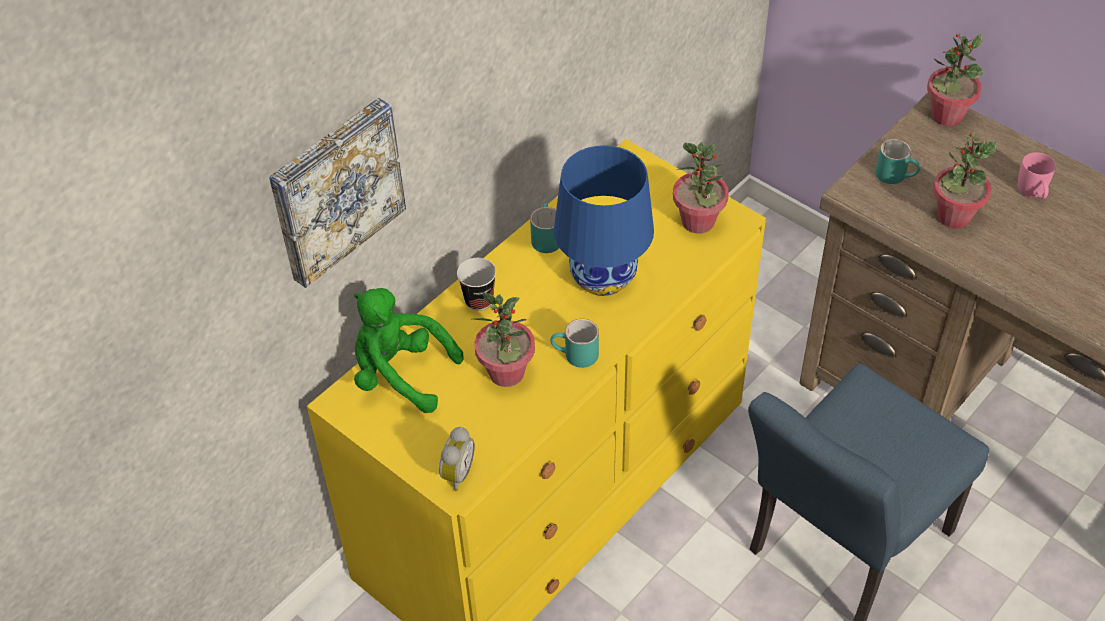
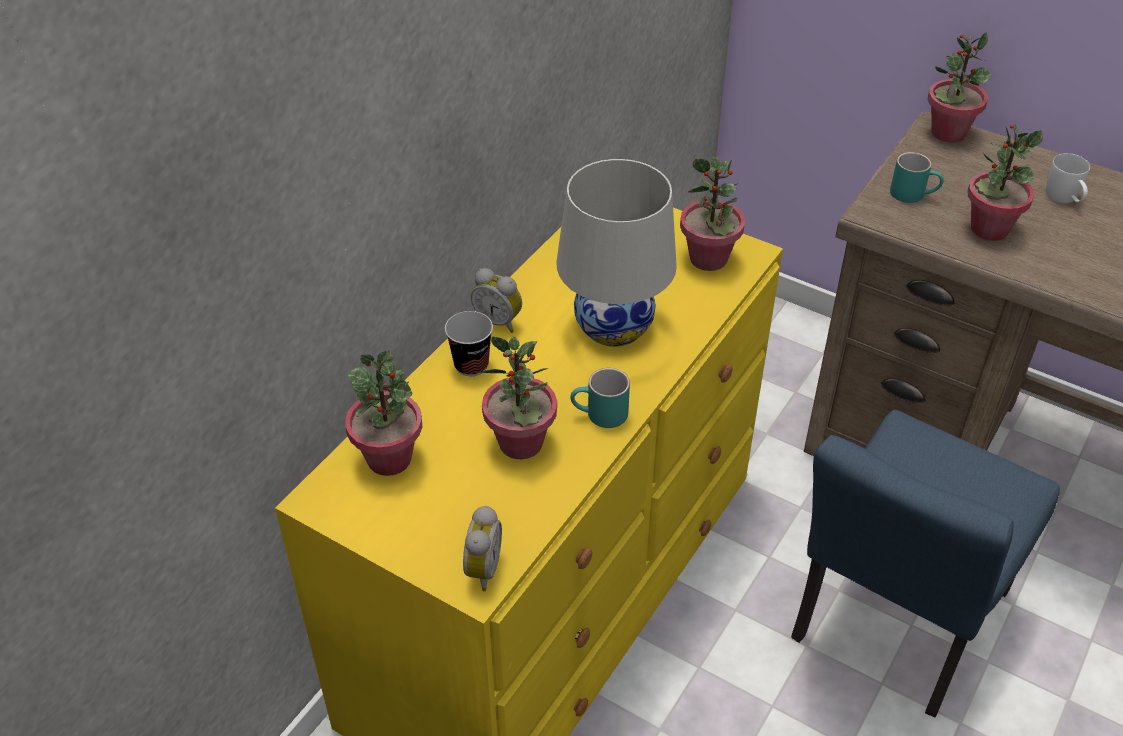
camera: 10 degrees left, 5 degrees down
picture [269,98,406,288] -> none
green plush toy [354,288,464,413] -> potted plant [345,350,422,476]
turquoise mug [530,203,559,253] -> none
blue table lamp [554,145,654,296] -> white table lamp [556,159,677,347]
pink mug [1018,152,1056,199] -> white mug [1046,153,1090,203]
none -> alarm clock [471,268,522,333]

